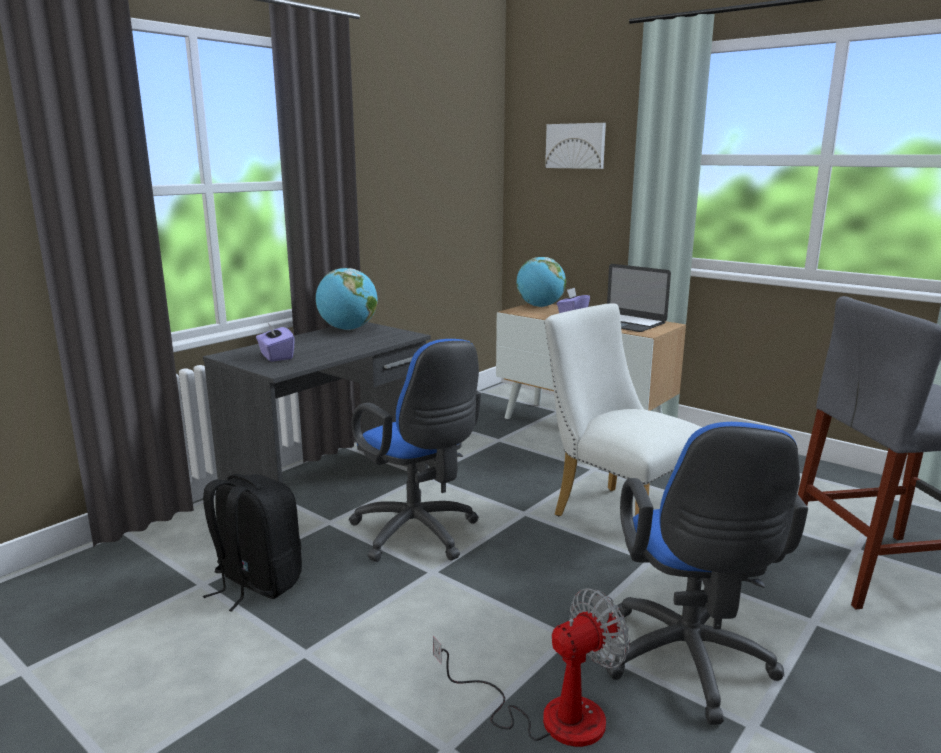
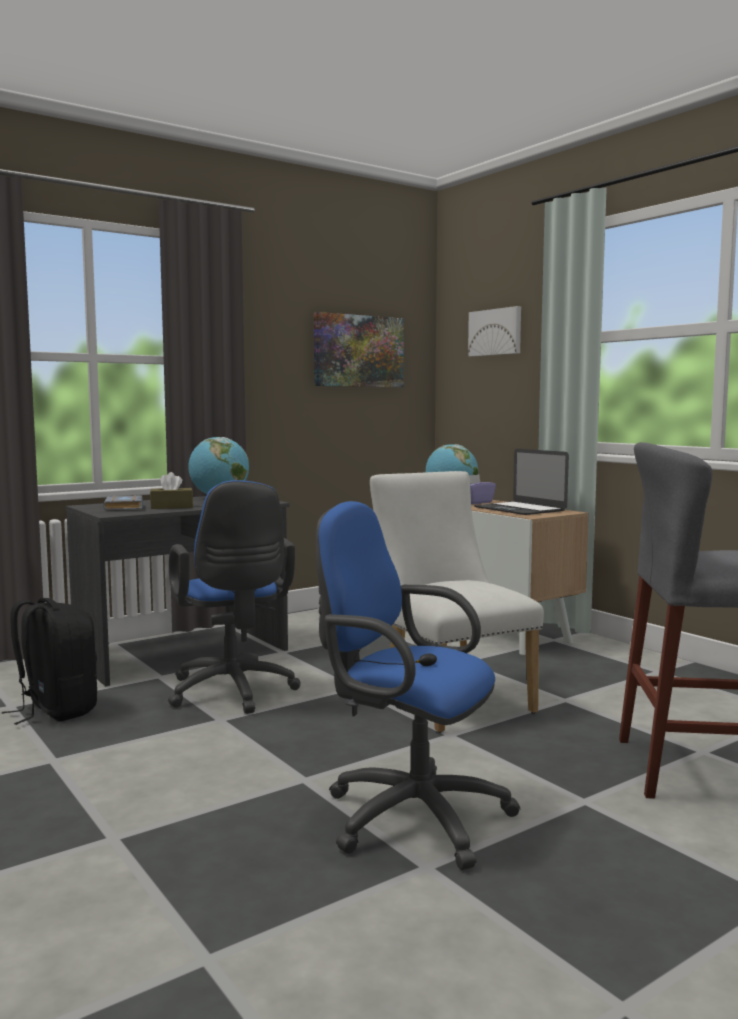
camera: 15 degrees right, 10 degrees down
purple tissue box [256,323,295,362] -> grey book [103,495,143,510]
fan [433,588,630,747] -> none
blue office chair [606,422,808,724] -> blue office chair turned 105 degrees clockwise [315,501,521,870]
none -> brown tissue box [150,472,193,509]
none -> picture [314,312,404,387]

